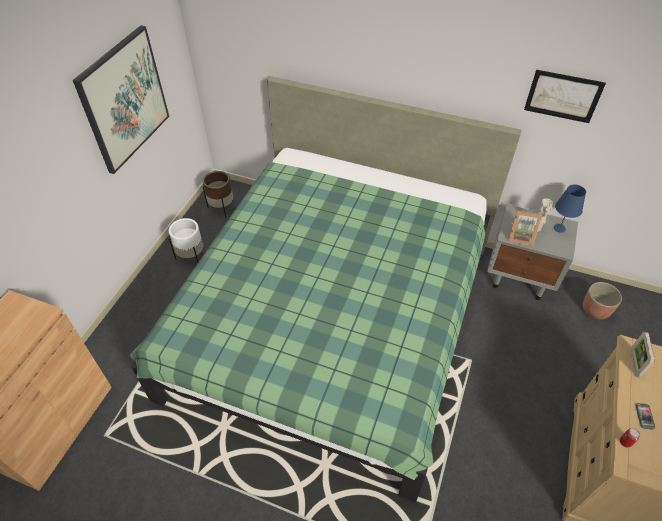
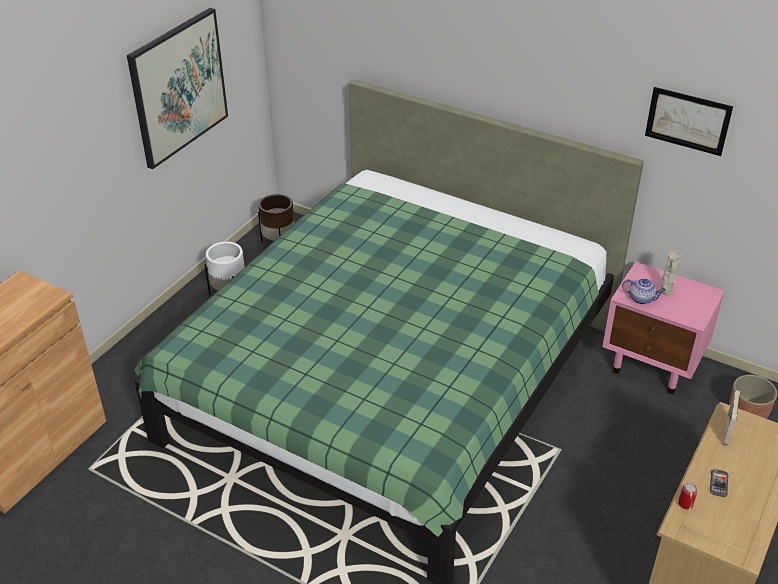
camera: 10 degrees right, 10 degrees down
grey nightstand [487,204,578,300] -> pink nightstand [602,262,725,394]
picture frame [508,210,542,246] -> teapot [622,278,666,304]
blue table lamp [554,184,586,233] -> none

